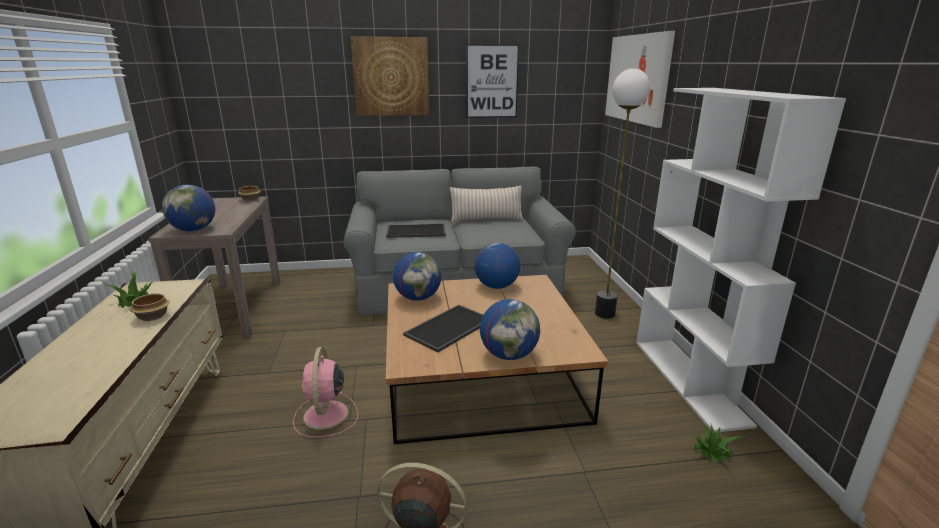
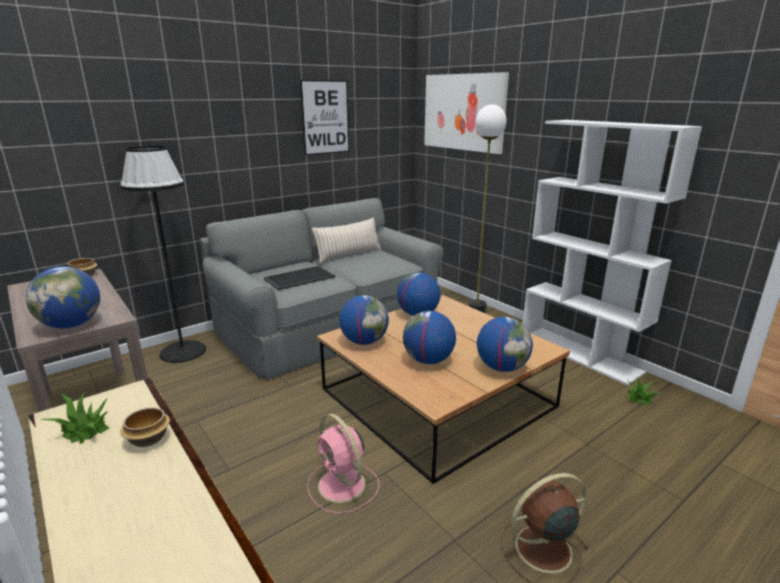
camera: 30 degrees left, 0 degrees up
picture [350,36,429,116] -> none
tray [403,305,483,352] -> globe [403,311,456,364]
none -> black floor lamp [120,146,206,363]

